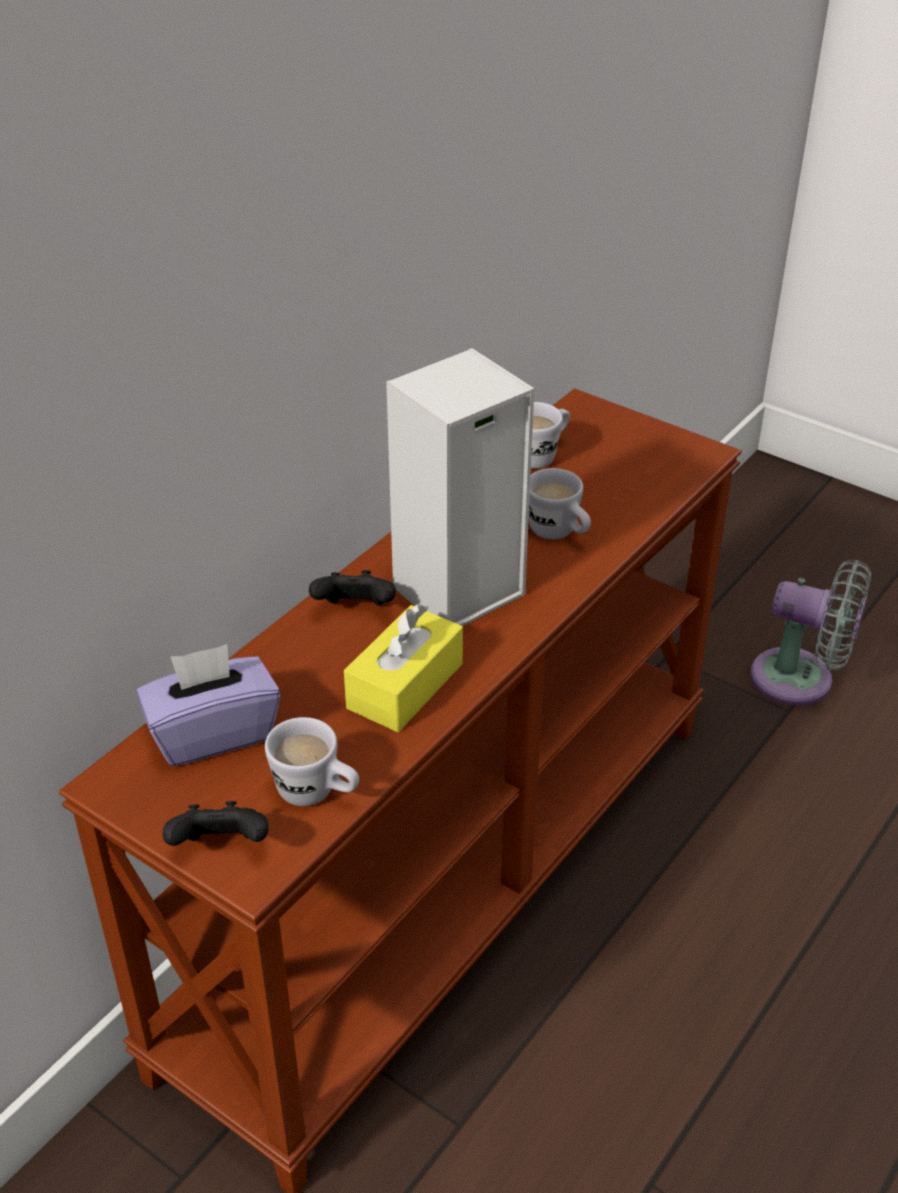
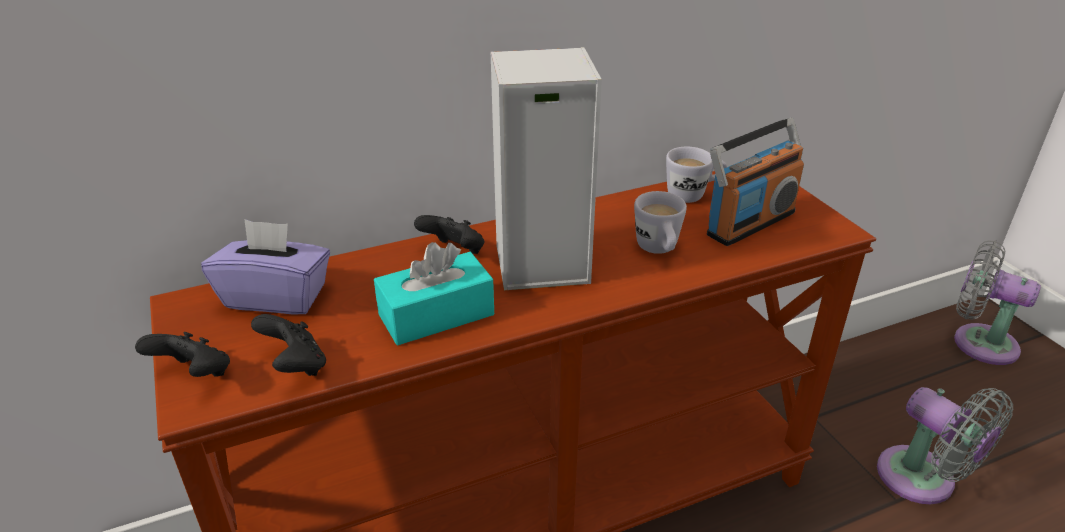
camera: 30 degrees right, 5 degrees down
white mug [265,717,359,806] -> black game controller [251,314,326,376]
yellow tissue box [344,603,463,732] -> turquoise tissue box [374,242,494,345]
none -> radio [707,117,804,246]
none -> grey fan [954,240,1041,365]

